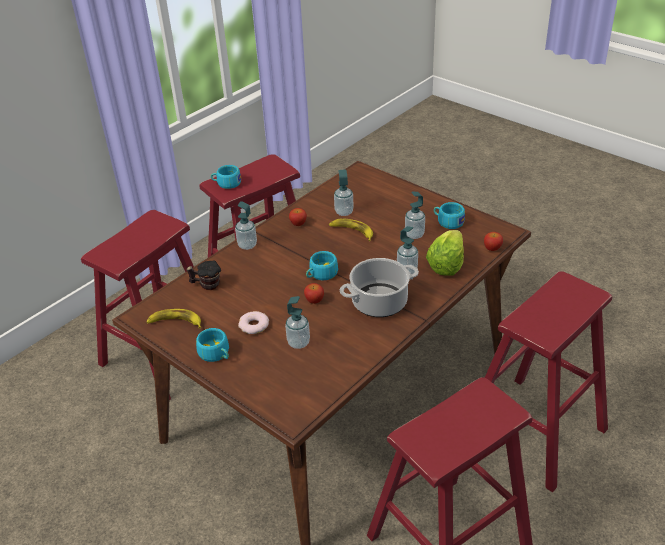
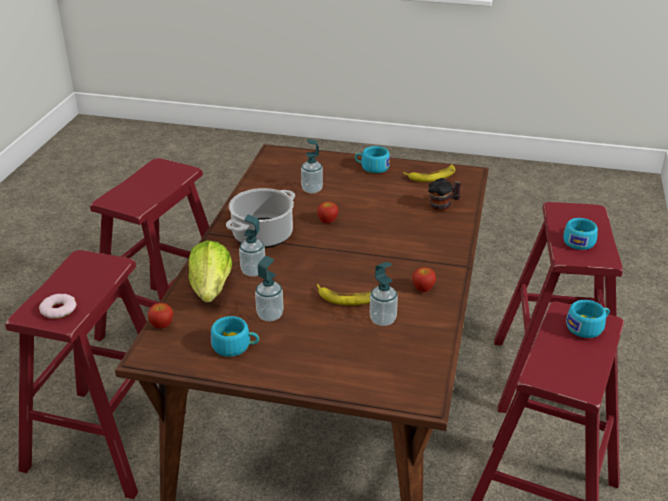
camera: 150 degrees right, 5 degrees down
soap dispenser [235,201,257,250] -> none
donut [238,311,269,334] -> donut moved to [39,294,76,319]
turquoise cup [306,251,338,280] -> turquoise cup moved to [563,218,598,250]

